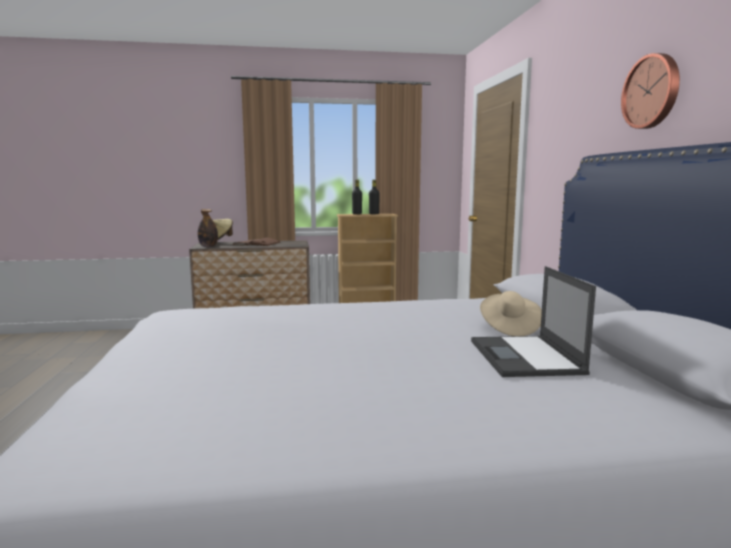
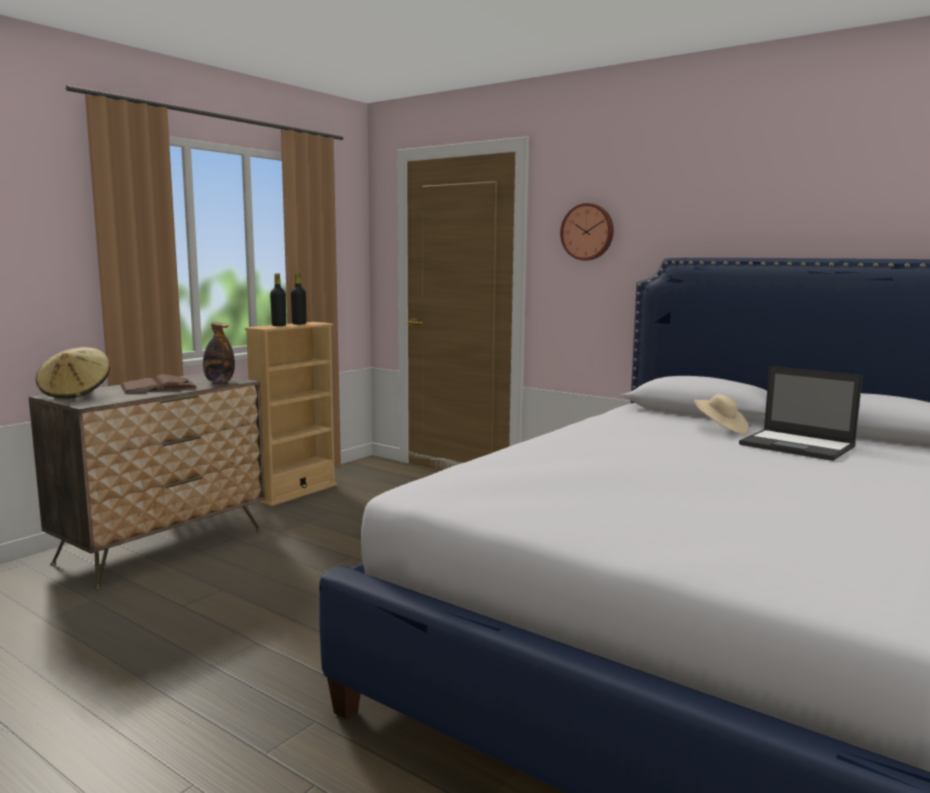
camera: 45 degrees left, 0 degrees up
bottle [198,209,218,247] -> bottle moved to [203,323,235,383]
wall clock [621,53,680,129] -> wall clock moved to [560,203,614,260]

